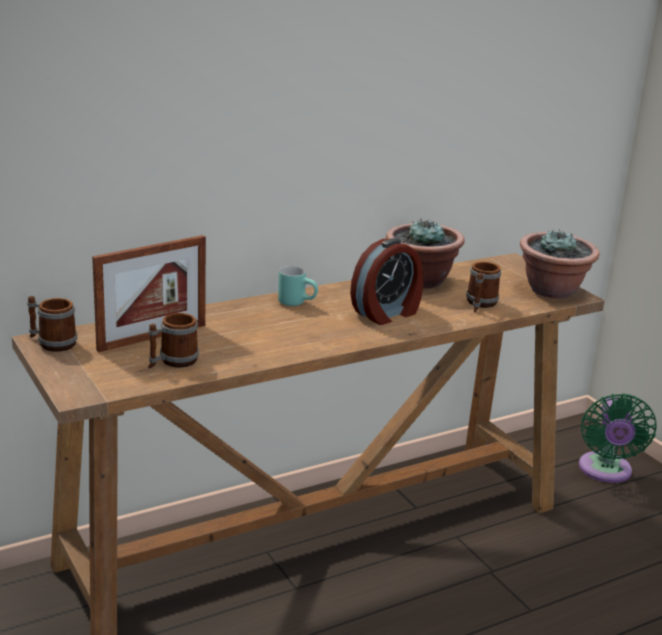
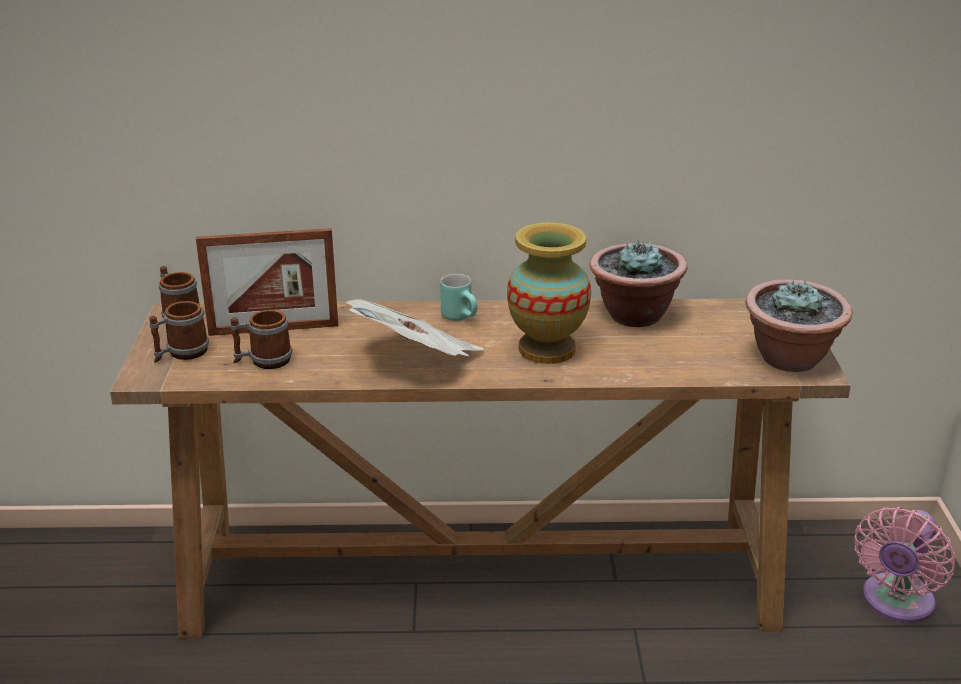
camera: 30 degrees right, 5 degrees up
alarm clock [350,238,423,325] -> vase [507,222,591,364]
mug [466,262,501,312] -> mug moved to [149,301,209,363]
green fan [579,393,657,483] -> pink fan [854,507,955,623]
none -> newspaper [346,299,484,356]

